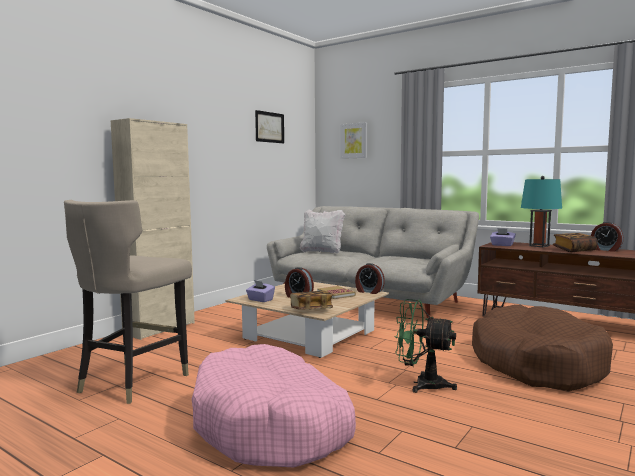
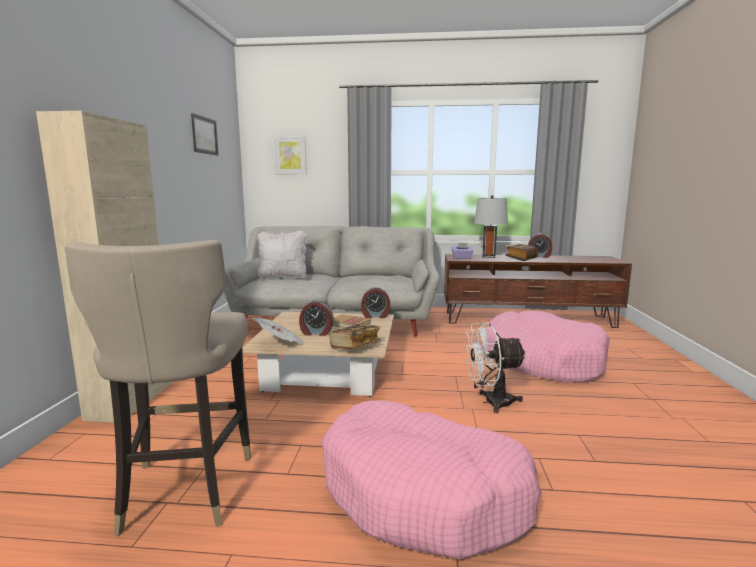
camera: 30 degrees left, 5 degrees up
purple tissue box [246,280,275,302] -> newspaper [252,318,306,344]
green fan [395,299,457,393] -> white fan [464,323,527,413]
brown dog bed [472,305,613,391] -> pink dog bed [482,311,610,384]
turquoise table lamp [521,176,562,248] -> grey table lamp [474,195,508,258]

